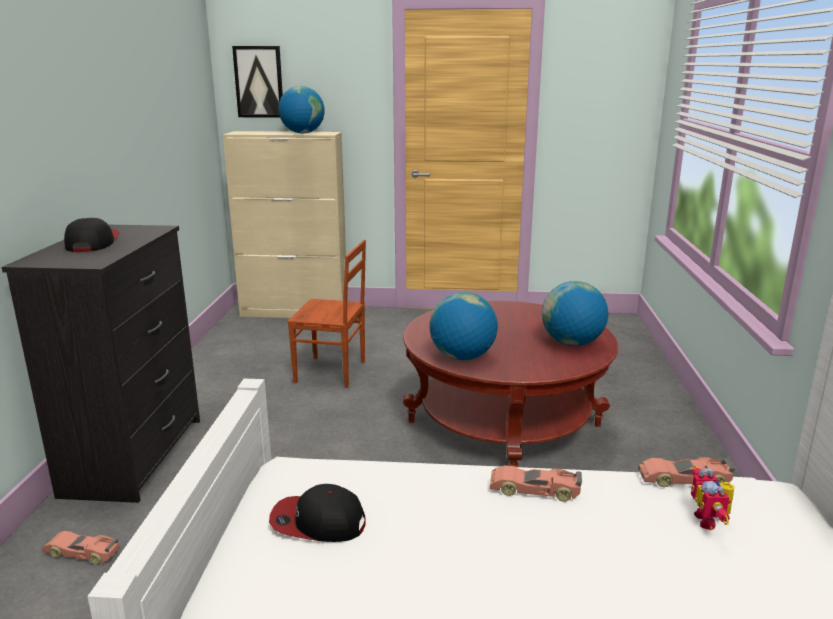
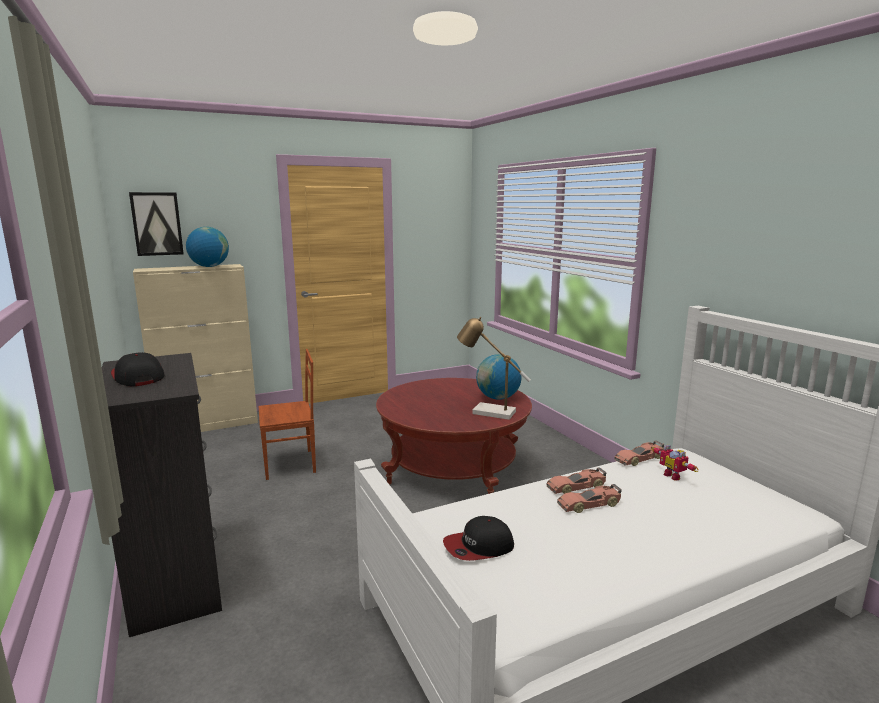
camera: 30 degrees left, 5 degrees down
toy car [42,531,119,565] -> toy car moved to [557,484,622,513]
globe [430,292,498,360] -> none
none -> table lamp [457,317,531,420]

